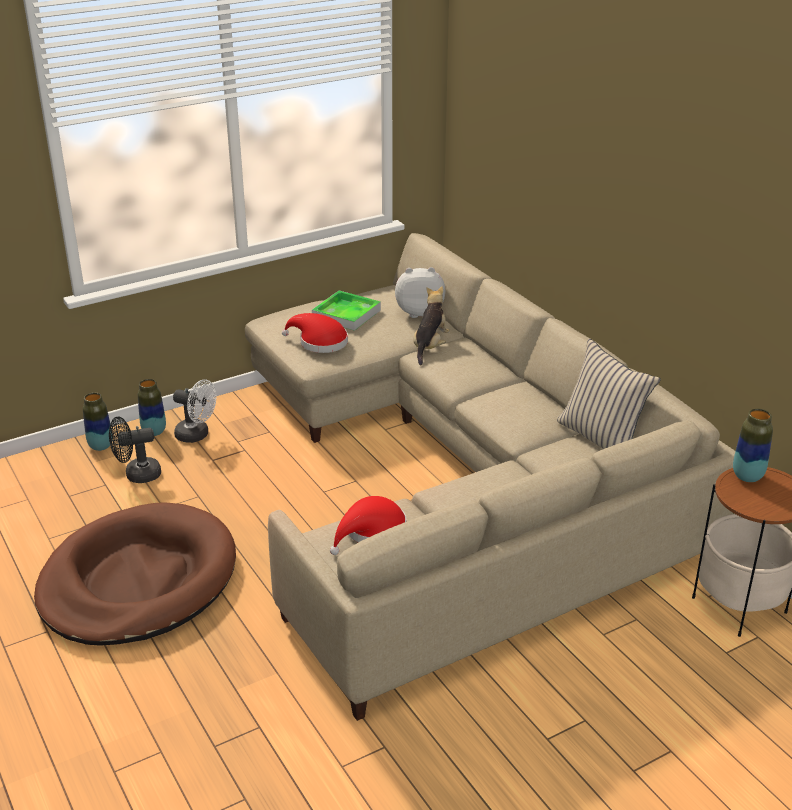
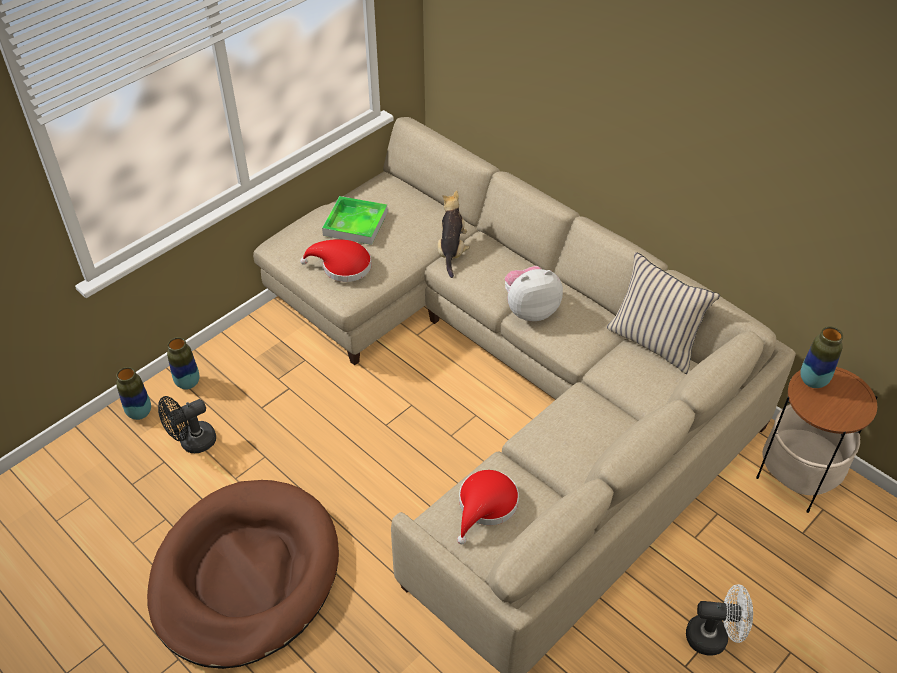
camera: 15 degrees left, 15 degrees up
white fan [173,380,216,443] -> white fan moved to [686,584,753,656]
plush toy [395,267,445,318] -> plush toy moved to [505,266,563,321]

